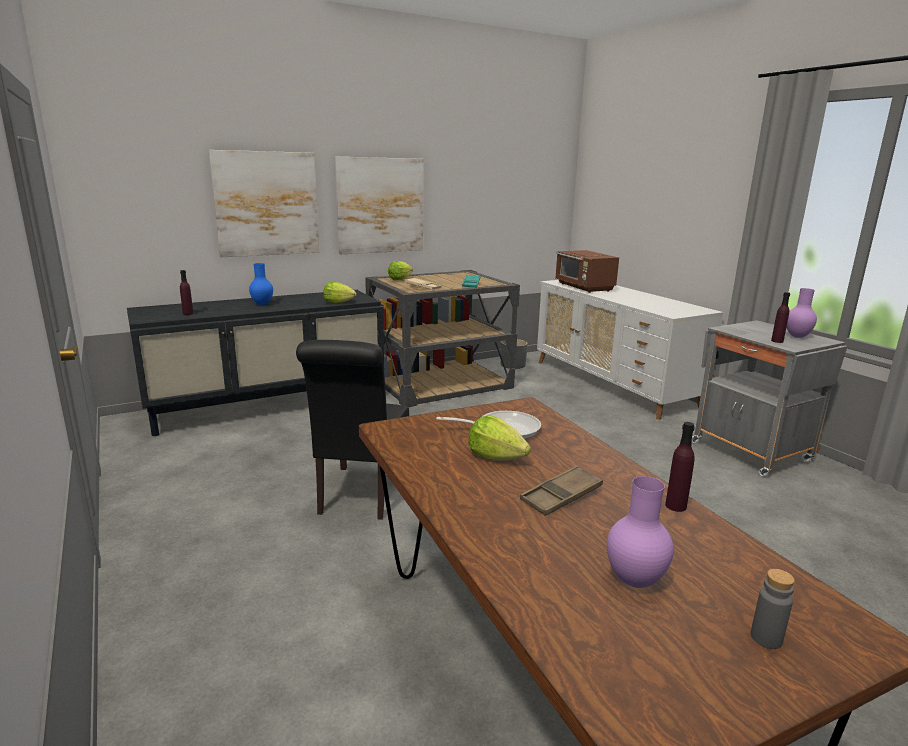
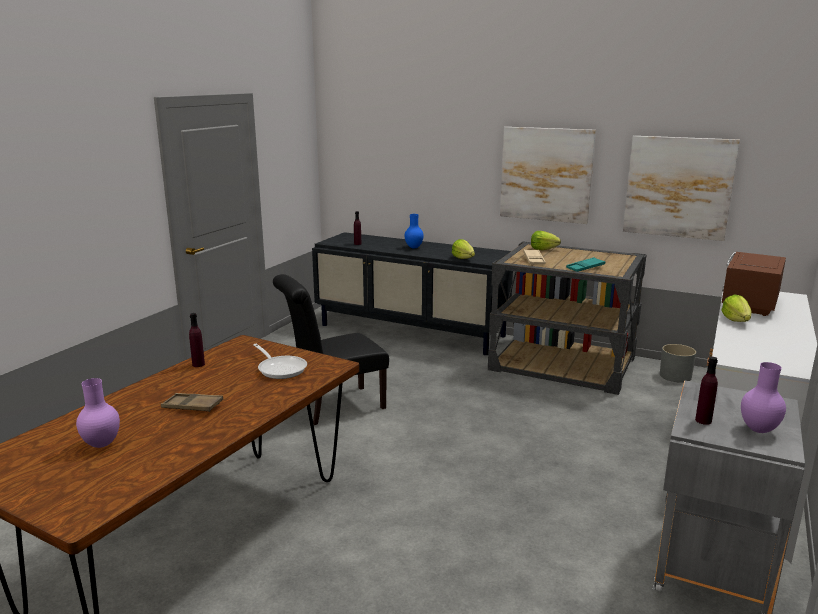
camera: 55 degrees right, 0 degrees up
picture [209,150,319,257] -> picture moved to [623,136,740,241]
lettuce [468,416,531,460] -> lettuce moved to [721,295,751,322]
purple bottle [665,422,695,512] -> purple bottle moved to [189,313,205,367]
grey bottle [751,569,795,649] -> none

